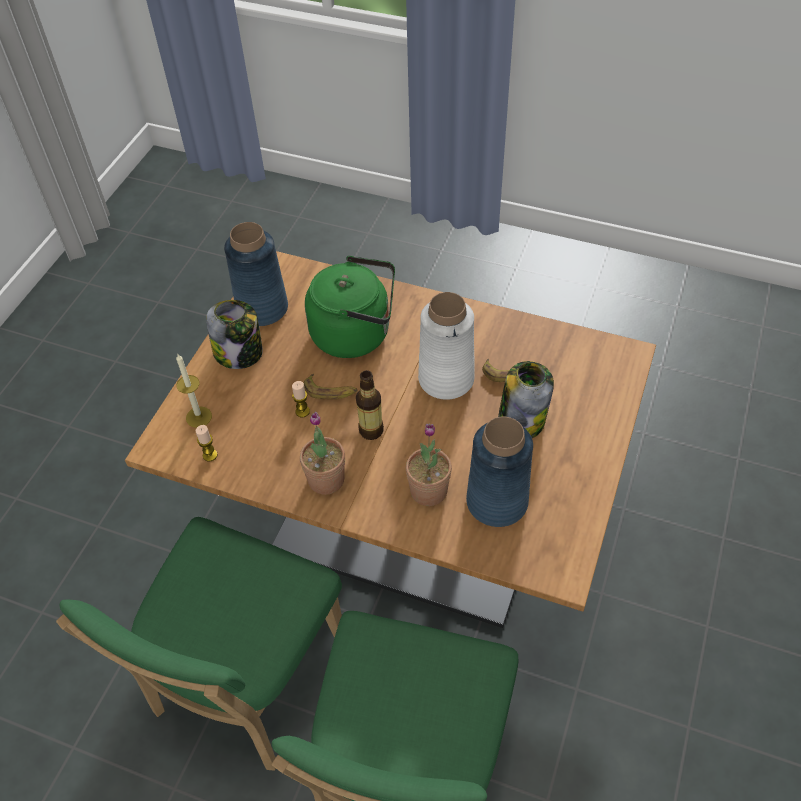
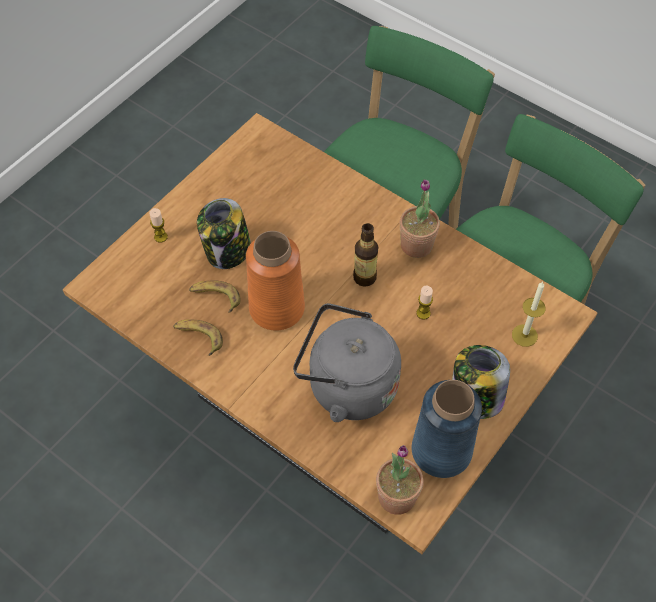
camera: 165 degrees left, 5 degrees up
candle [196,425,218,461] -> candle moved to [149,208,168,243]
banana [304,374,358,399] -> banana moved to [173,319,223,356]
green kettle [305,256,395,358] -> grey kettle [293,303,401,422]
potted plant [406,424,452,506] -> potted plant moved to [376,445,424,515]
white vase [418,292,474,400] -> orange vase [246,231,305,330]
blue vase [466,417,533,527] -> none

